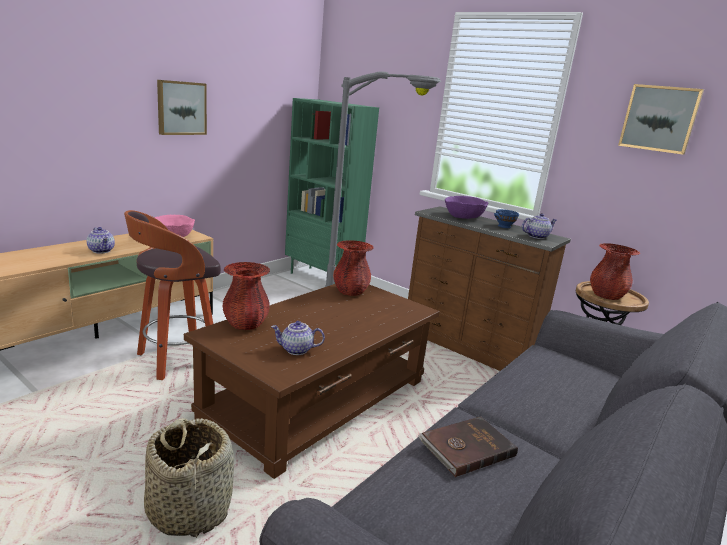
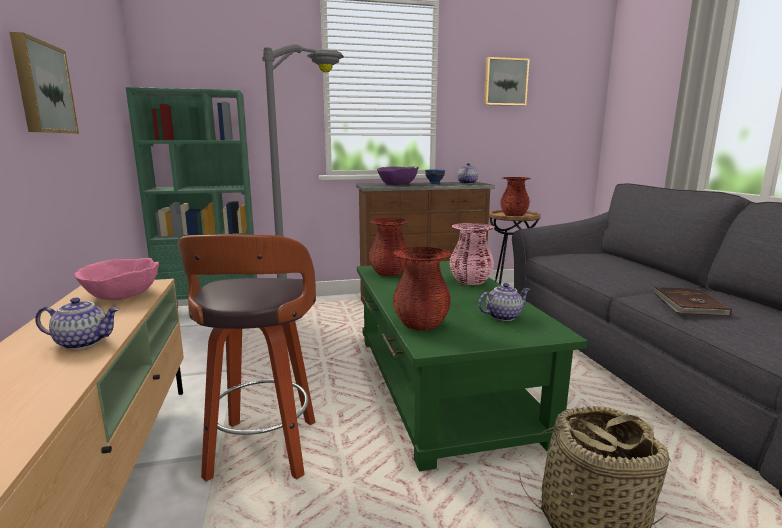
camera: 50 degrees left, 5 degrees down
brown coffee table [184,284,440,479] -> green coffee table [357,261,587,471]
teapot [271,321,325,355] -> teapot turned 150 degrees counterclockwise [478,283,530,321]
none -> pink vase [449,223,495,285]

